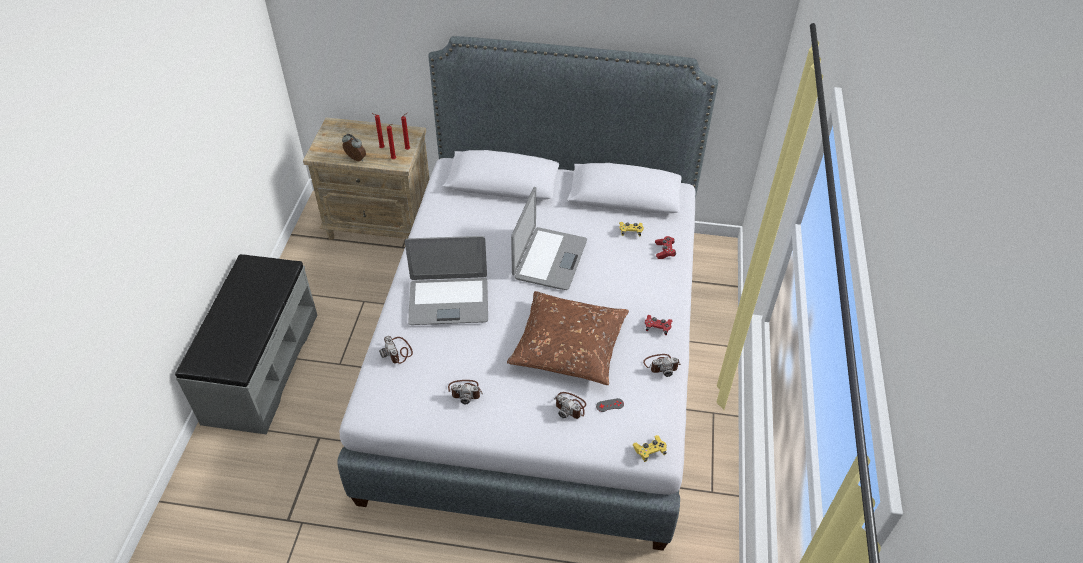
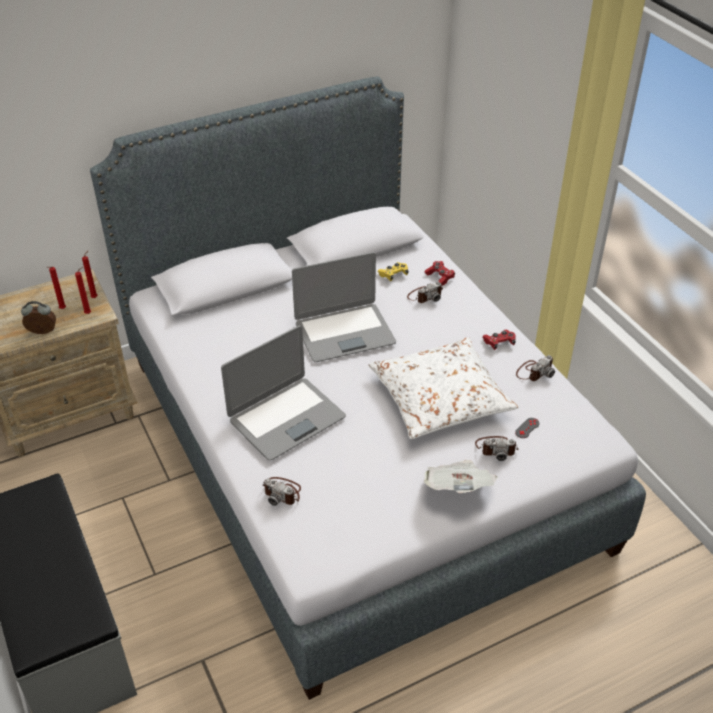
camera: 35 degrees left, 5 degrees down
camera [448,380,483,404] -> camera moved to [407,282,443,303]
brown pillow [507,291,629,385] -> white pillow [369,337,518,439]
laptop [511,187,587,290] -> laptop turned 90 degrees clockwise [292,252,396,362]
yellow game controller [633,435,667,462] -> none
none -> newspaper [424,460,498,493]

